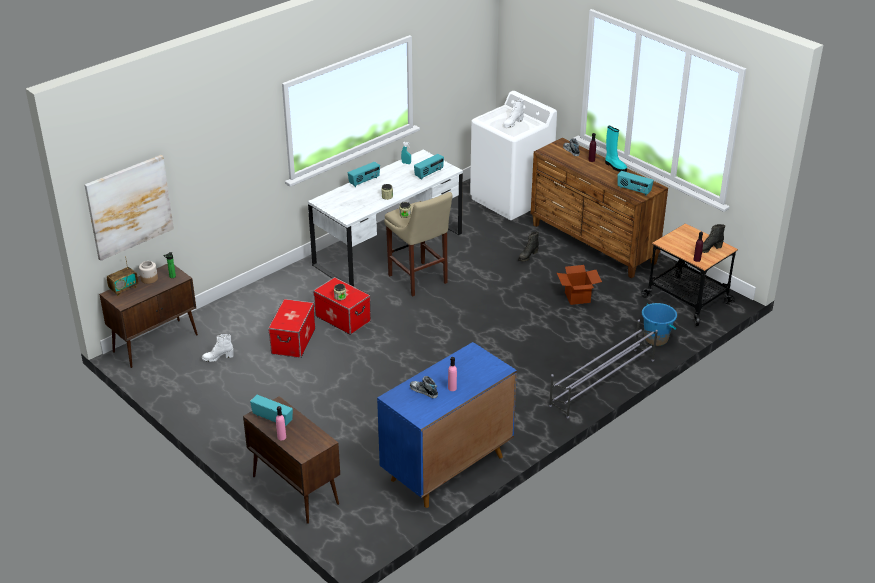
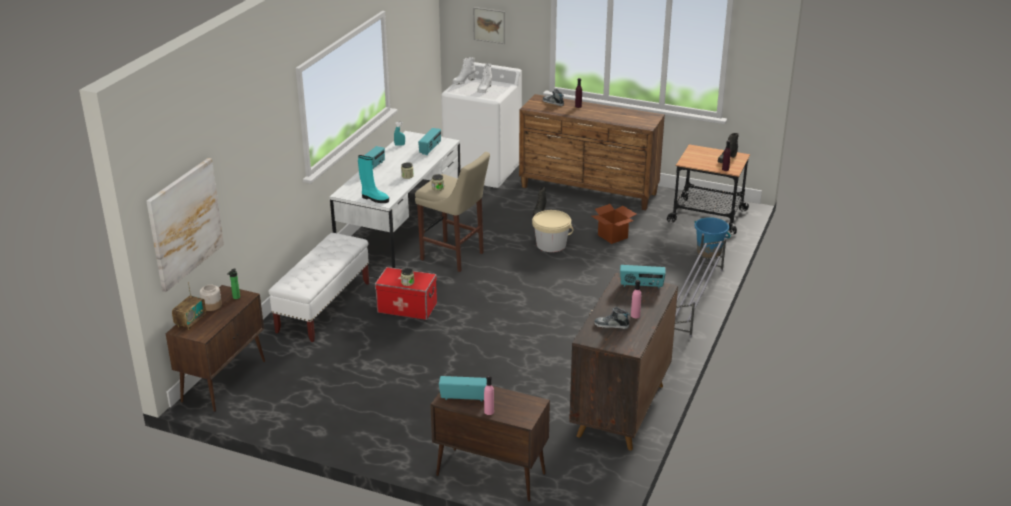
camera: 25 degrees left, 5 degrees down
white boot [202,334,234,362] -> white boot moved to [452,57,475,84]
storage box [268,299,315,358] -> none
blue cabinet [377,342,517,508] -> brown cabinet [569,273,678,451]
turquoise boot [605,126,627,172] -> turquoise boot moved to [358,155,389,203]
radio [617,171,654,196] -> radio moved to [620,265,666,289]
none -> white bench [268,233,369,342]
none -> picture [473,7,505,44]
none -> beige bucket [532,210,573,252]

